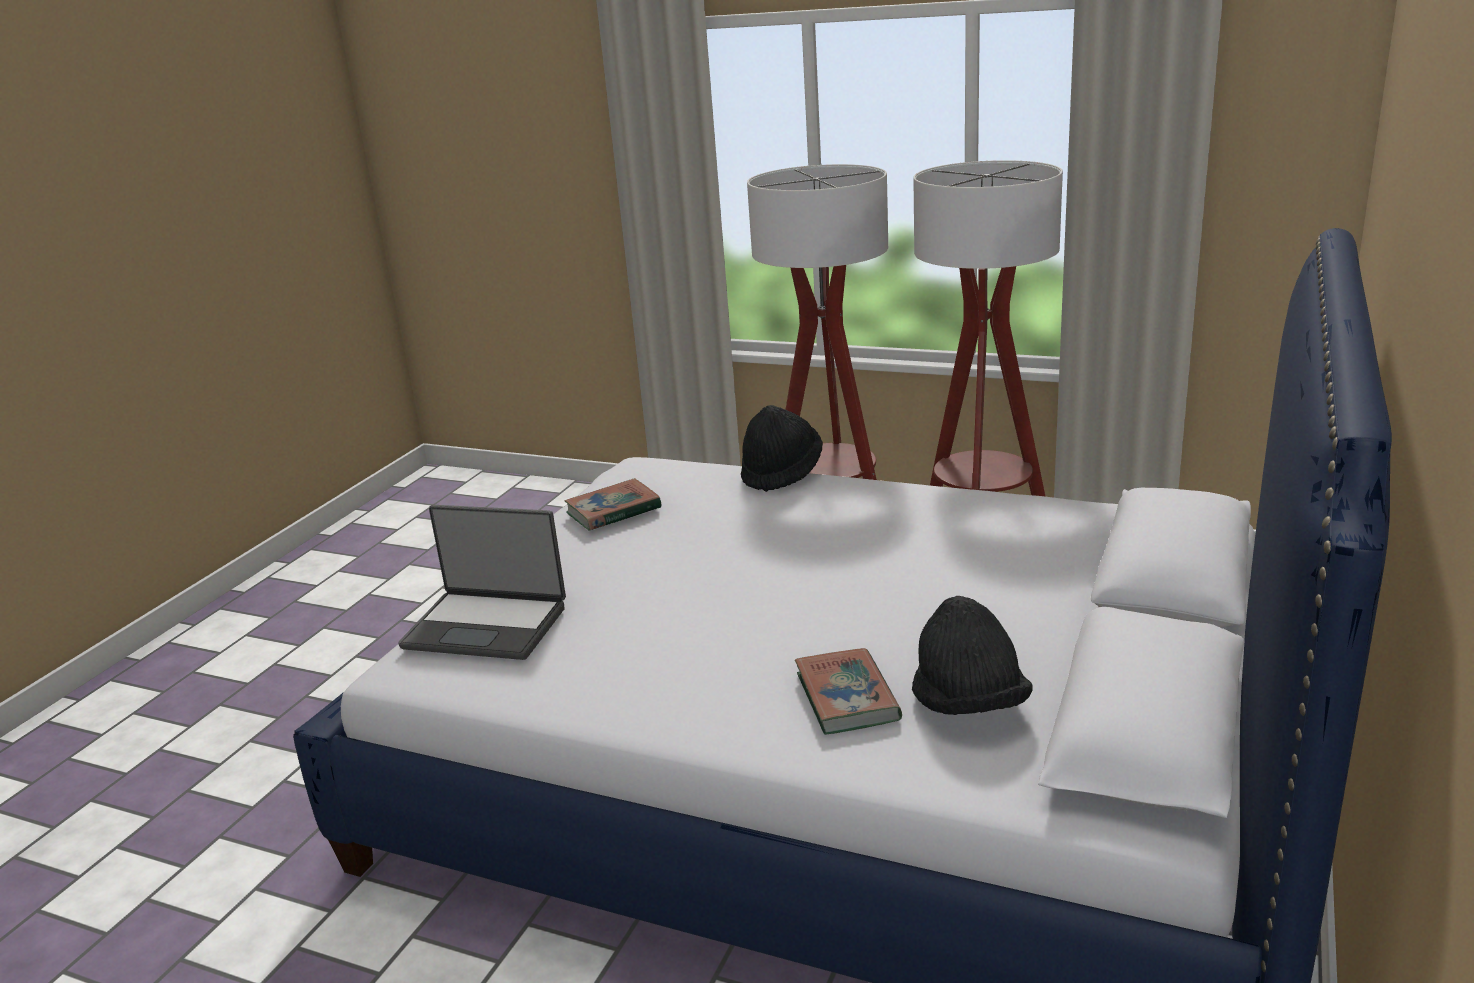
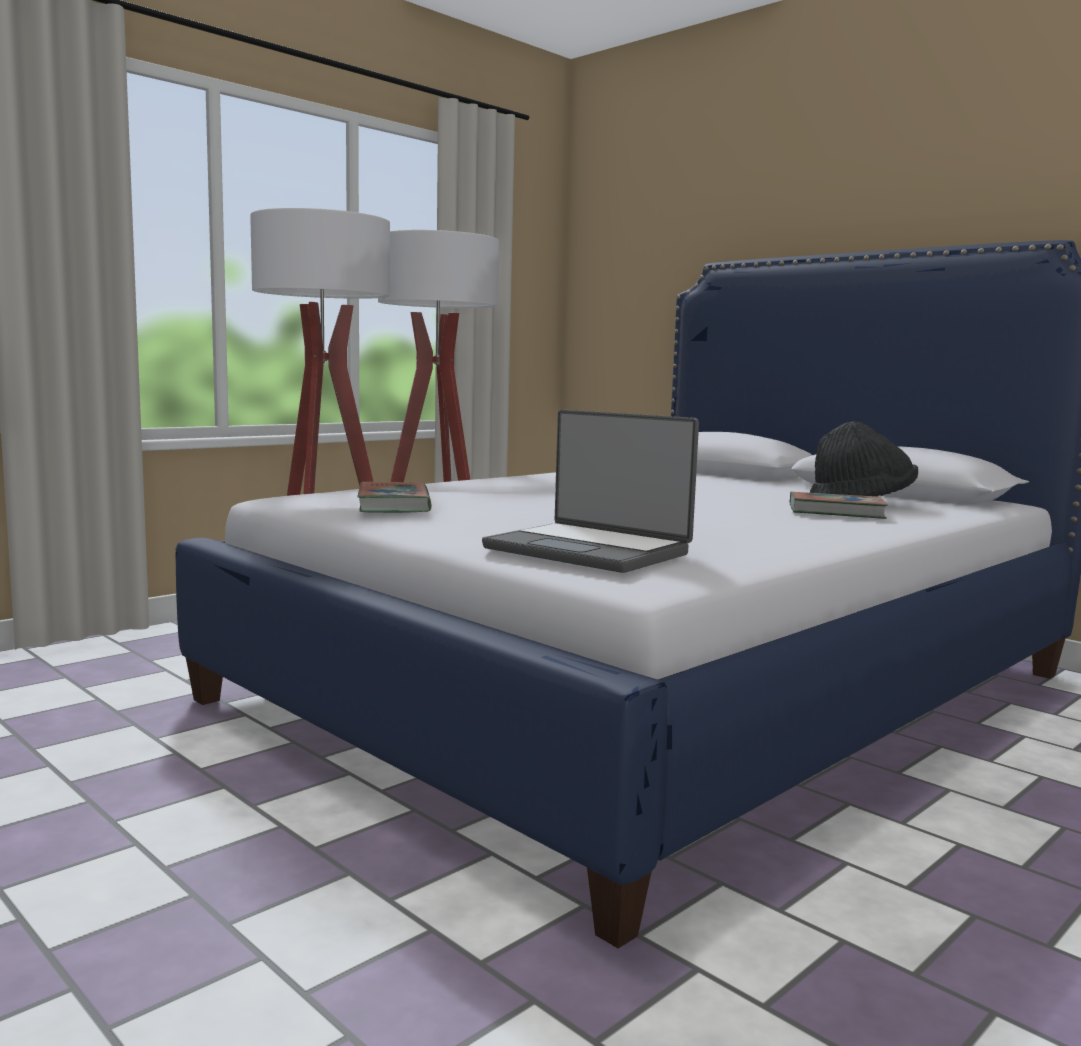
camera: 70 degrees left, 15 degrees down
laptop [398,505,566,660] -> laptop turned 90 degrees clockwise [482,410,699,573]
black hat [741,405,823,492] -> none

